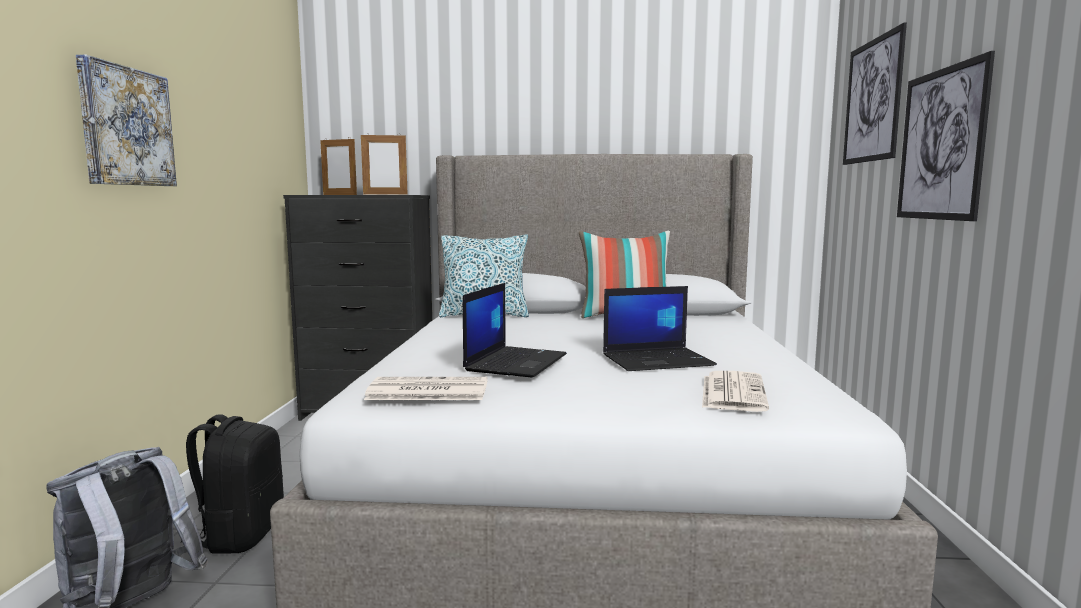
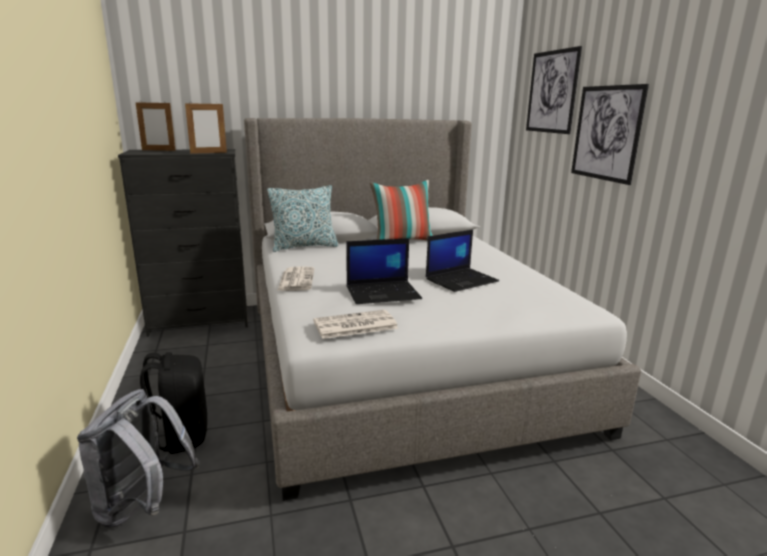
camera: 20 degrees left, 10 degrees up
picture [76,55,177,186] -> none
laptop [463,283,567,377] -> laptop turned 75 degrees clockwise [346,238,422,304]
newspaper [702,371,769,412] -> newspaper moved to [277,266,314,291]

